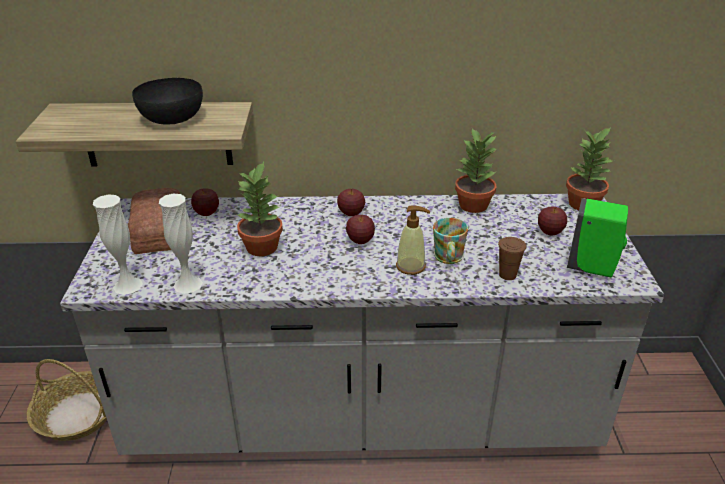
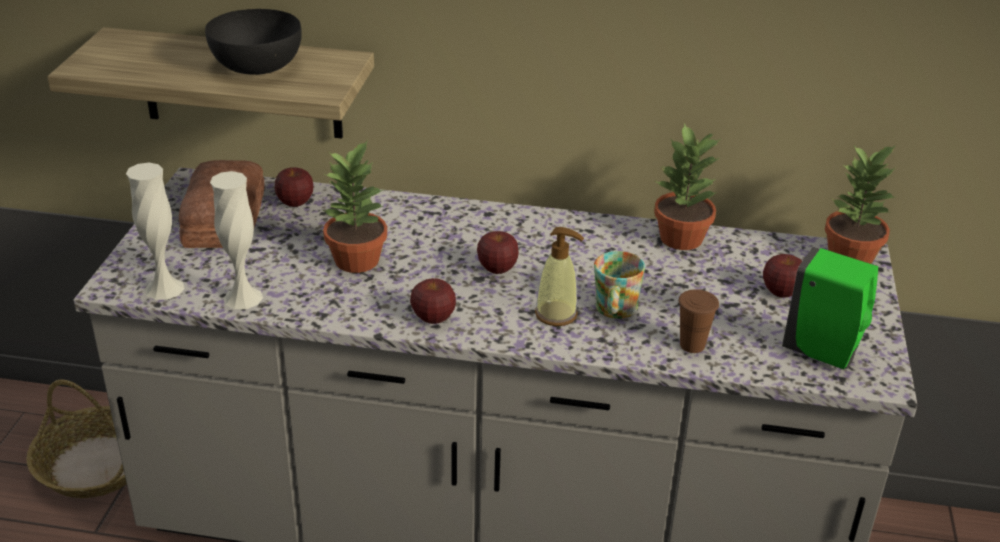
camera: 10 degrees right, 0 degrees up
apple [337,189,365,216] -> apple moved to [410,278,456,324]

